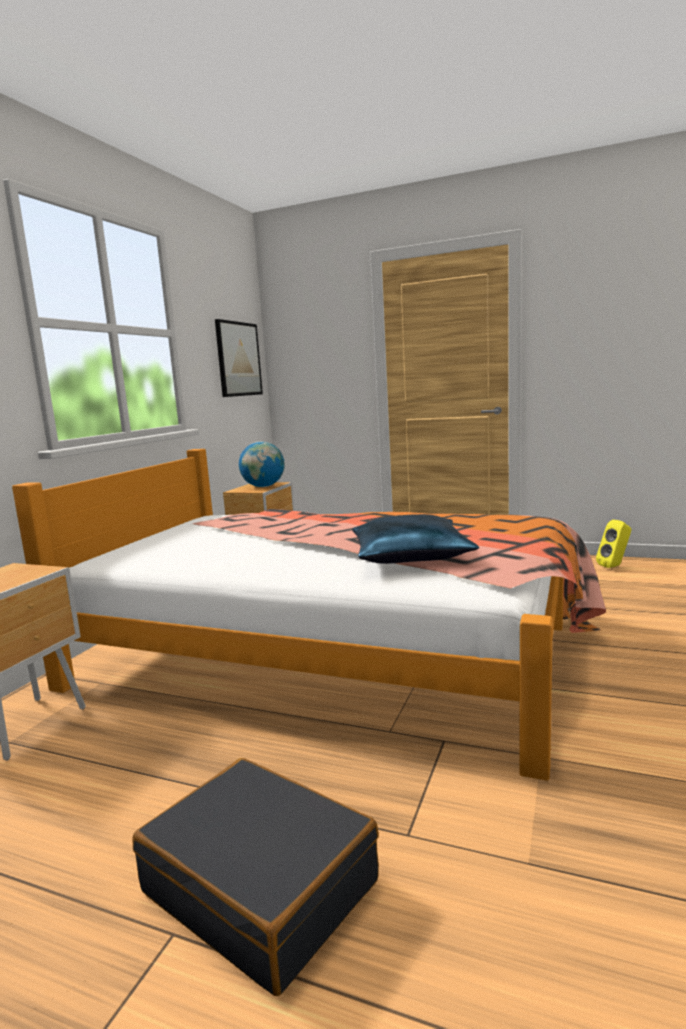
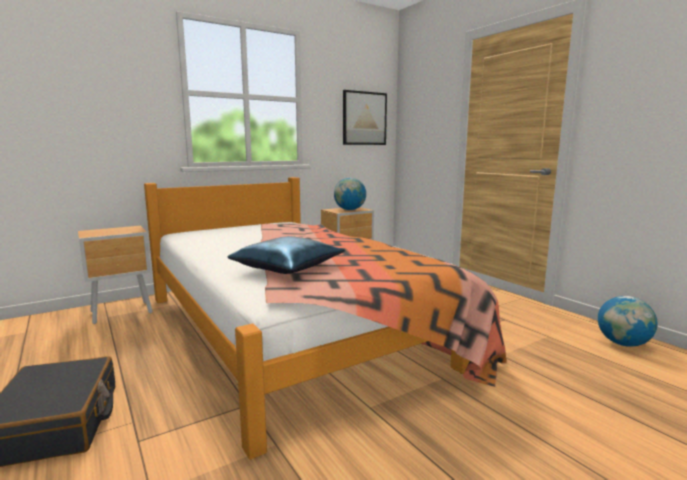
camera: 35 degrees right, 0 degrees up
yellow speaker [596,520,631,568] -> globe [598,296,658,347]

